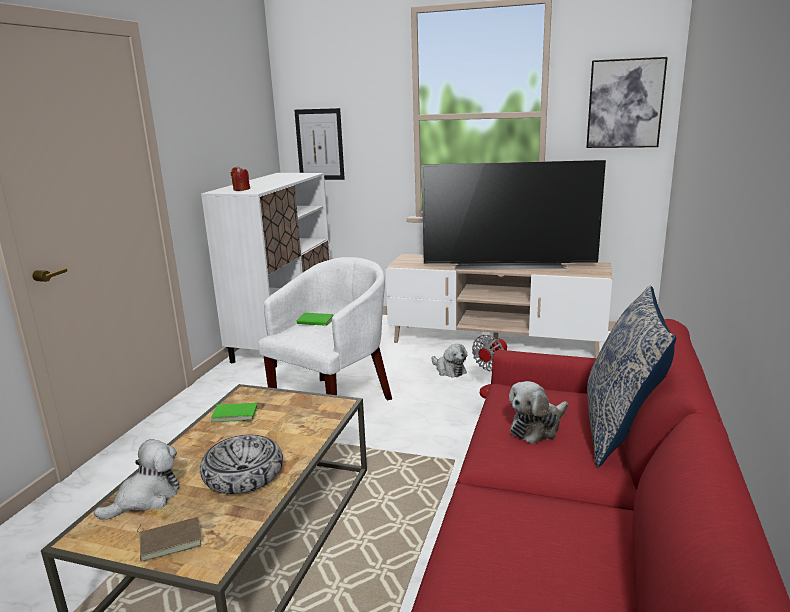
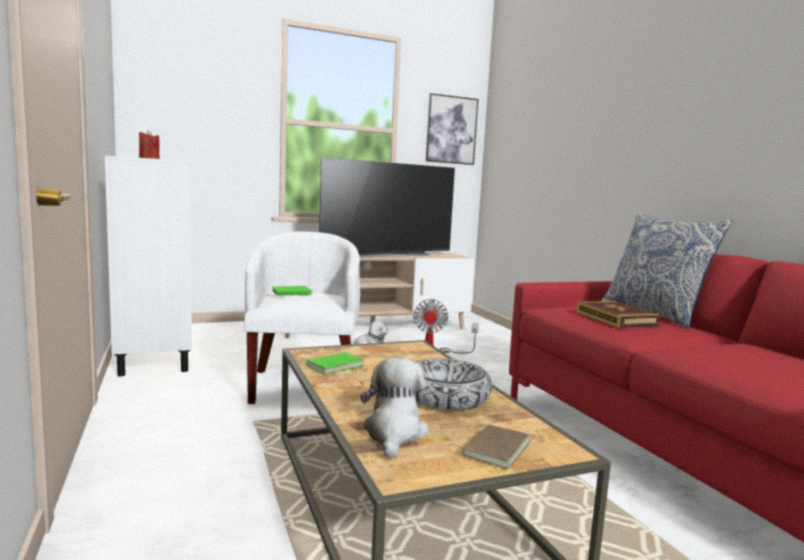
camera: 40 degrees left, 10 degrees down
picture [294,108,345,180] -> none
plush toy [509,381,568,444] -> book [577,301,661,328]

